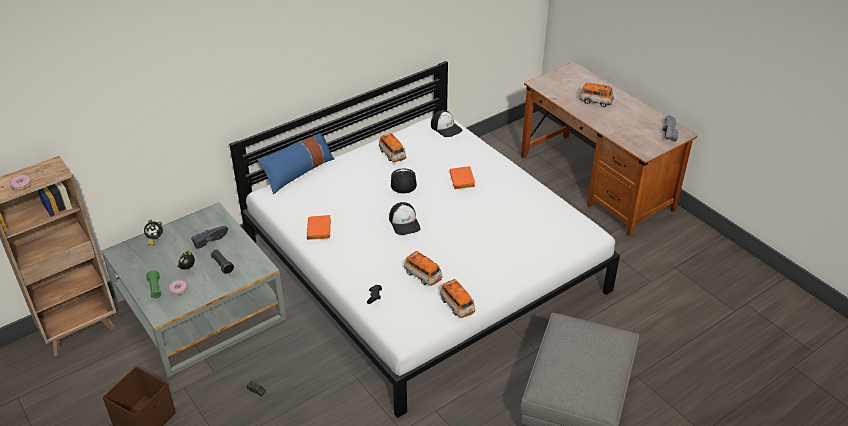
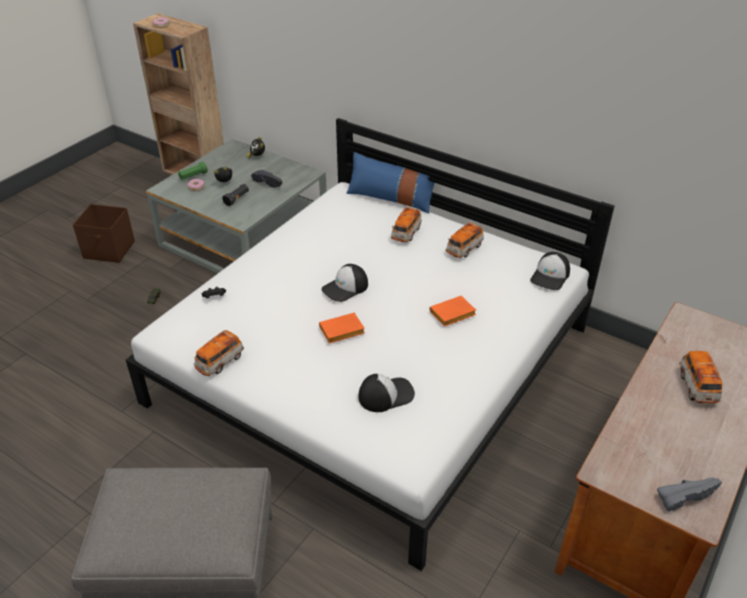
camera: 70 degrees right, 0 degrees up
orange book [307,215,331,240] -> orange book moved to [319,313,365,344]
cap [391,169,417,193] -> cap moved to [358,374,415,412]
toy car [404,251,442,286] -> toy car moved to [391,207,422,242]

